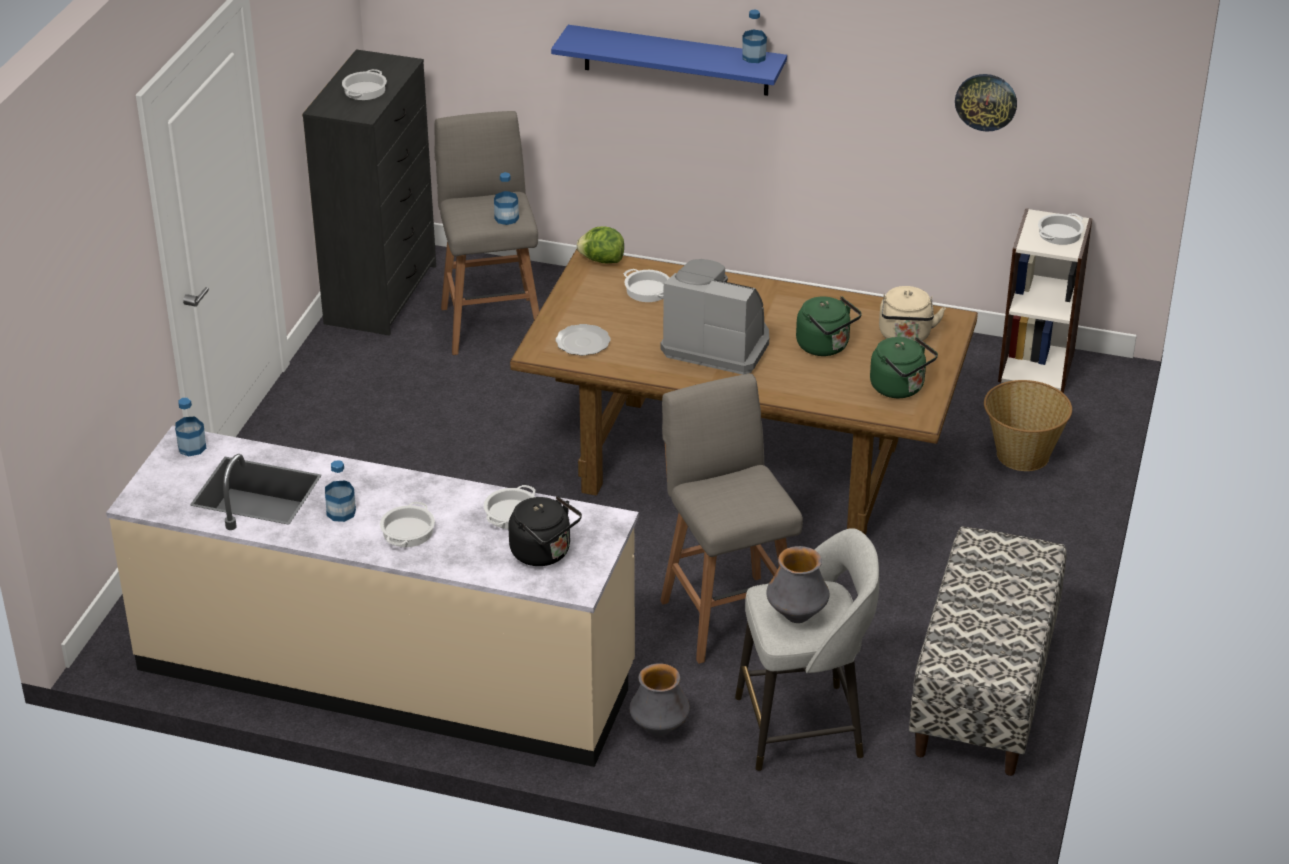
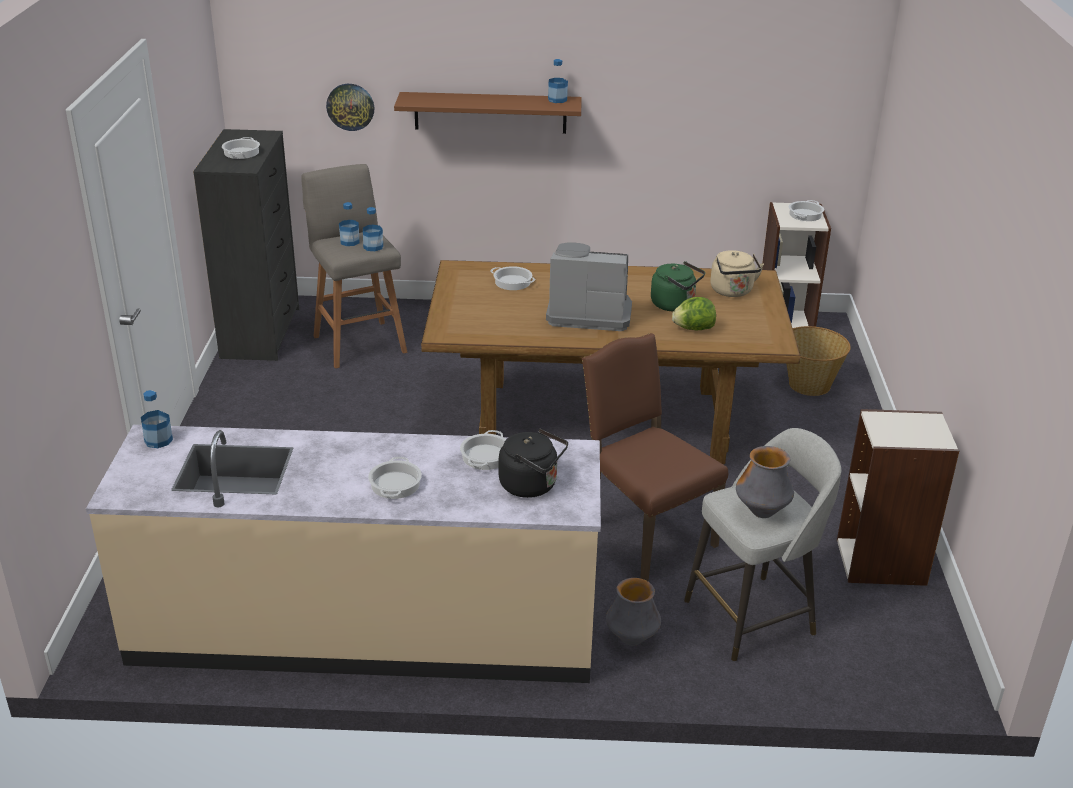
camera: 15 degrees left, 5 degrees down
bottle [325,460,356,522] -> bottle moved to [339,202,359,246]
blue shelf [551,25,787,96] -> brown shelf [394,92,582,134]
plate [555,324,611,356] -> none
lettuce [576,226,624,263] -> lettuce moved to [672,297,716,330]
grey stool [660,374,803,664] -> brown chair [582,333,728,581]
green kettle [870,337,938,398] -> none
bench [909,526,1066,776] -> bookcase [837,409,959,586]
wall clock [955,74,1017,131] -> wall clock moved to [326,84,374,131]

